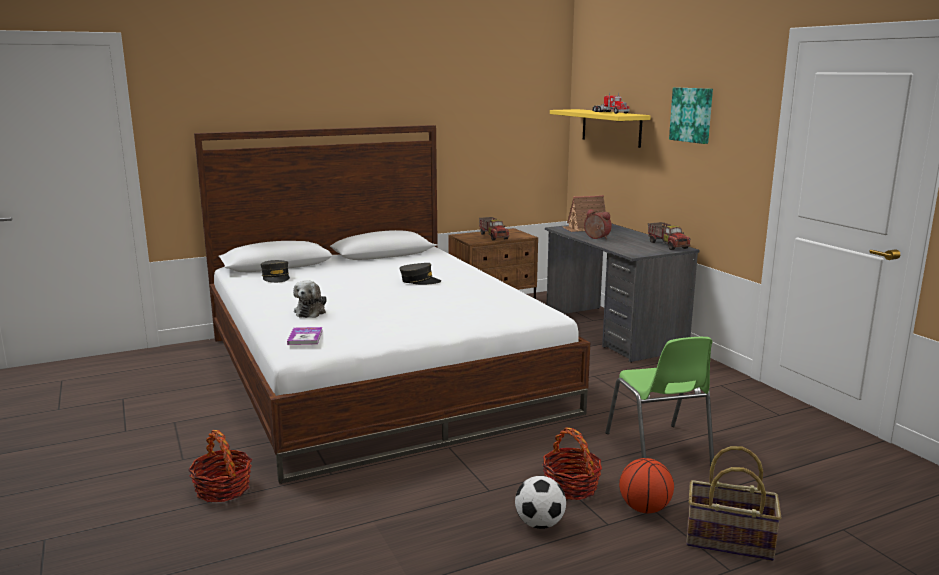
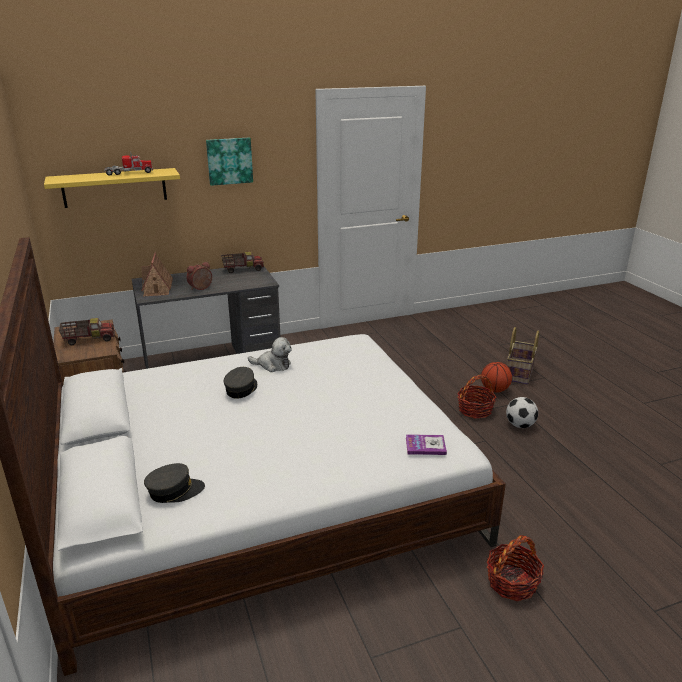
camera: 85 degrees left, 10 degrees up
plush toy [293,280,327,318] -> plush toy moved to [248,337,292,372]
green chair [605,337,714,466] -> none

